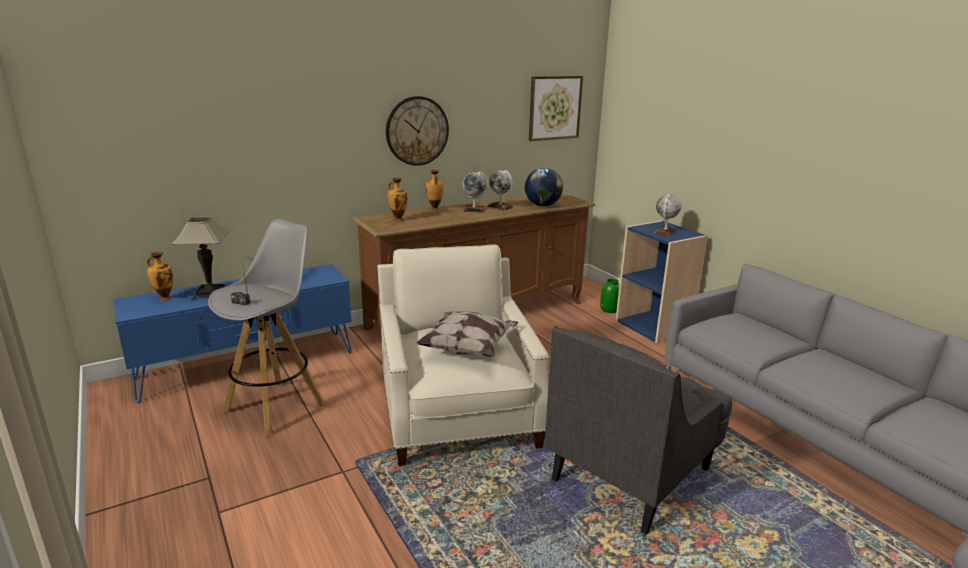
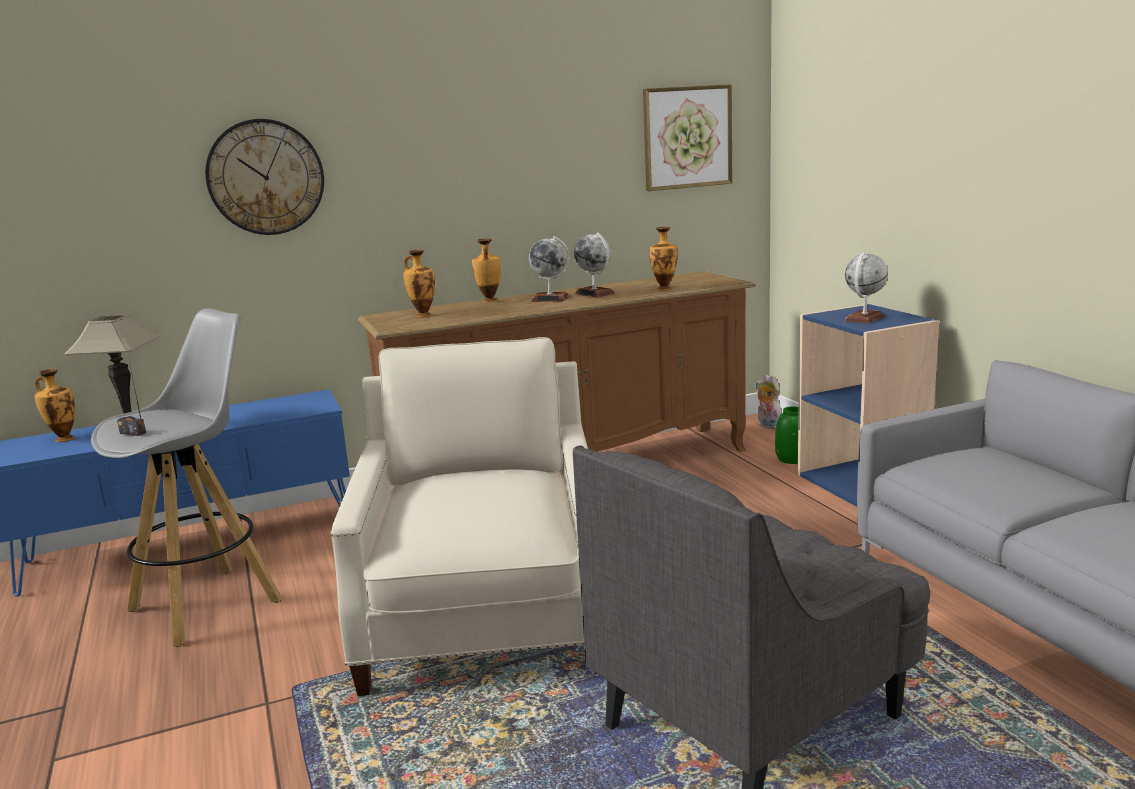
camera: 10 degrees right, 5 degrees down
wall clock [386,96,449,166] -> wall clock moved to [205,119,324,235]
pillow [416,312,518,357] -> none
globe [525,168,563,206] -> vase [649,227,678,291]
none -> plush toy [755,375,782,429]

